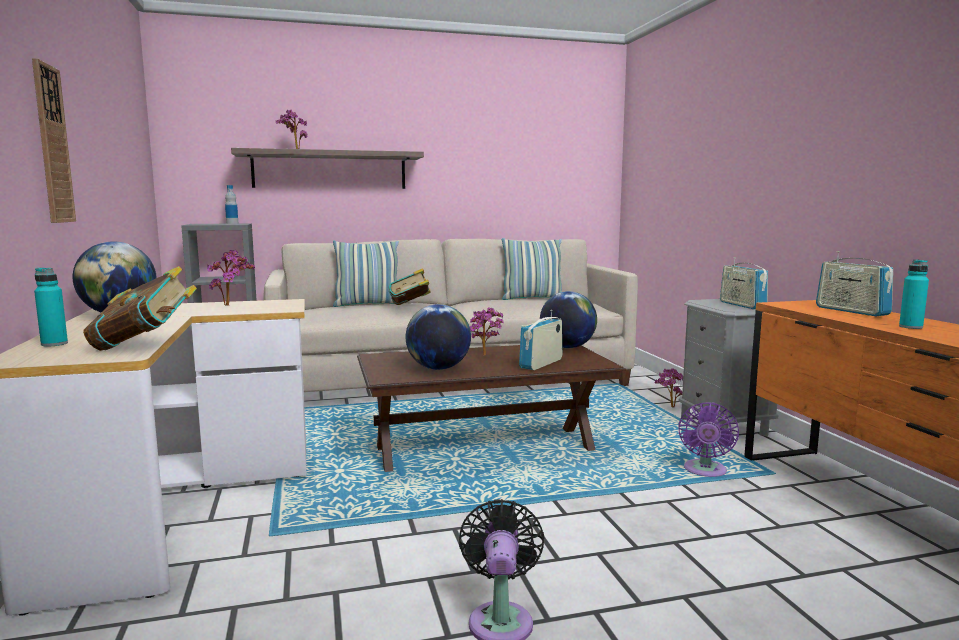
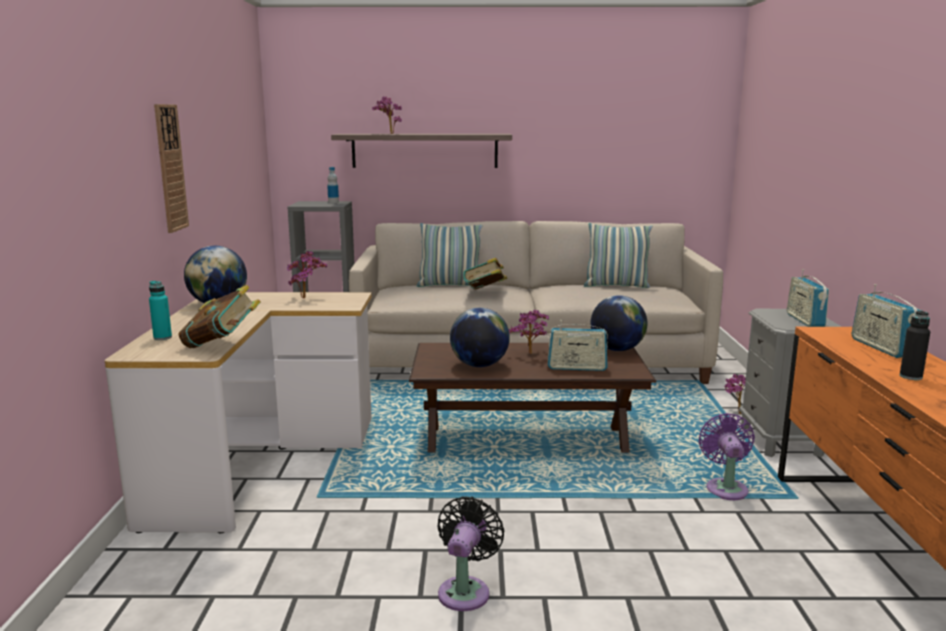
camera: 15 degrees right, 5 degrees up
radio [519,310,562,370] -> radio turned 135 degrees counterclockwise [548,320,608,371]
purple fan [678,402,739,477] -> purple fan turned 150 degrees clockwise [699,413,755,500]
turquoise bottle [899,259,929,329] -> black bottle [900,310,930,380]

